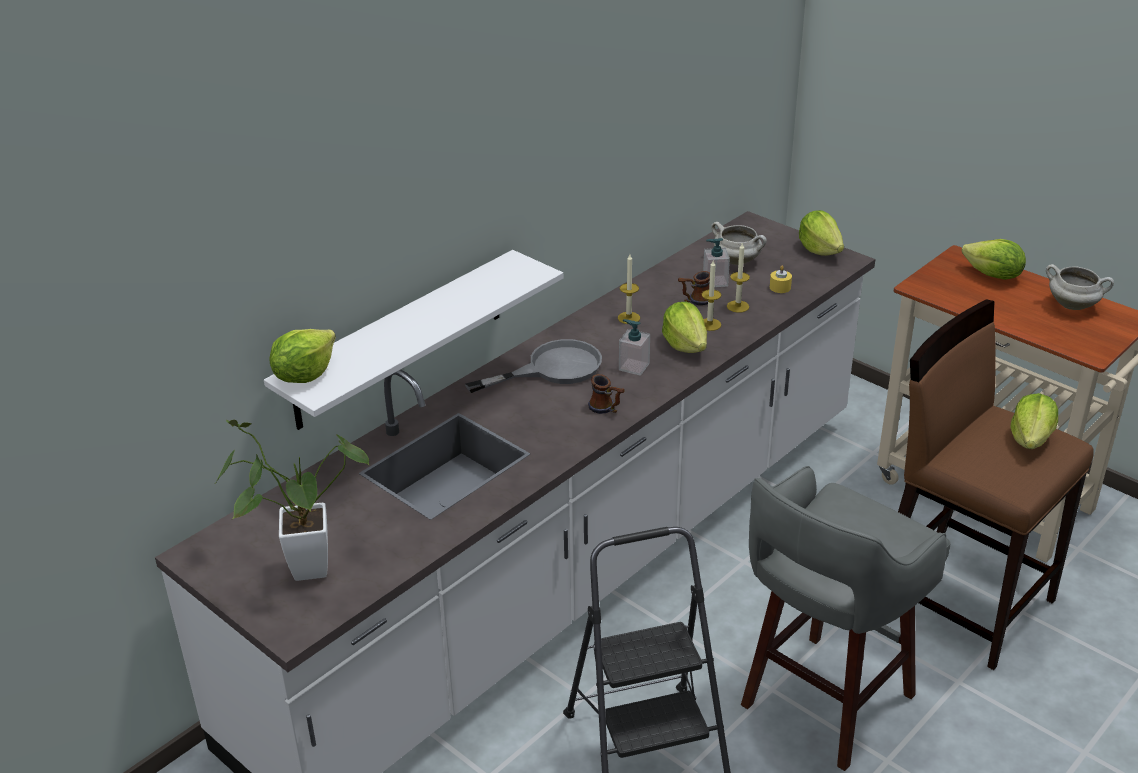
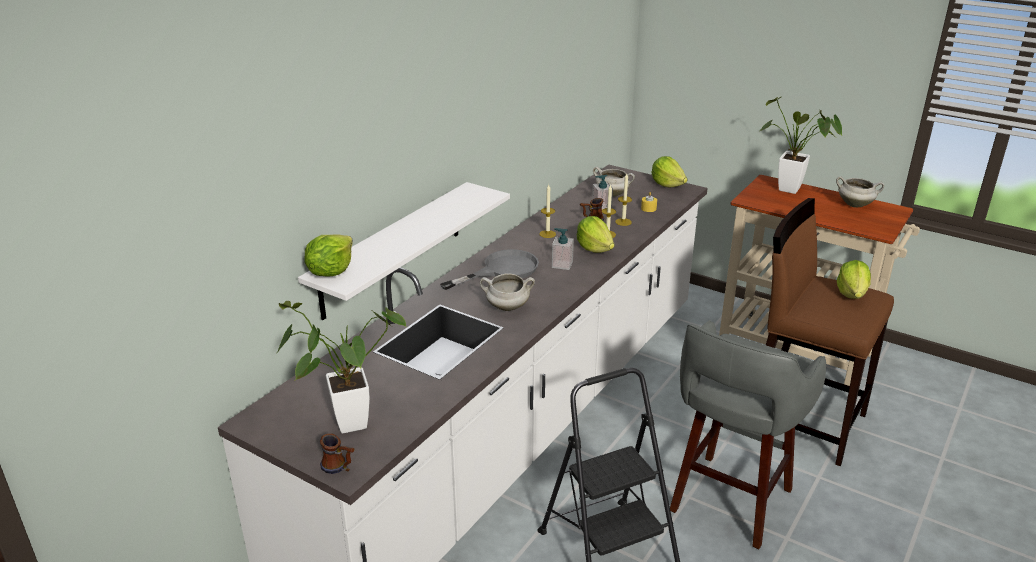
camera: 10 degrees left, 5 degrees down
mug [588,374,625,414] -> mug moved to [320,434,354,474]
lettuce [961,239,1026,280] -> potted plant [760,97,842,194]
none -> white cooking pot [480,274,535,311]

